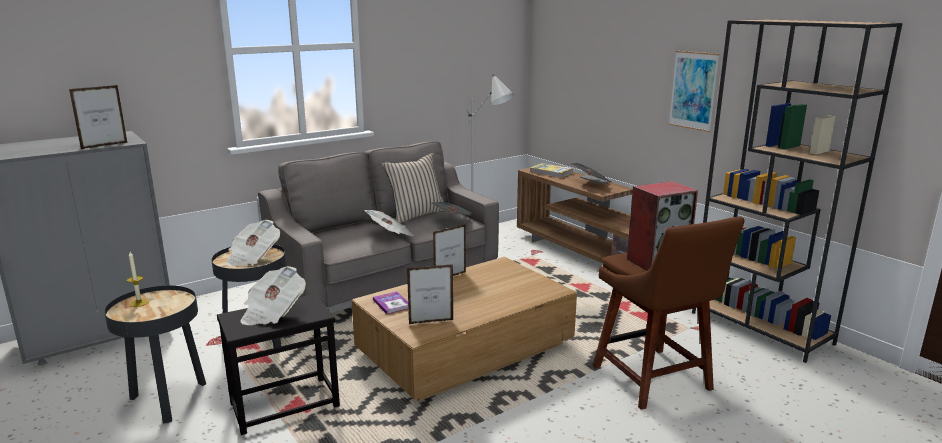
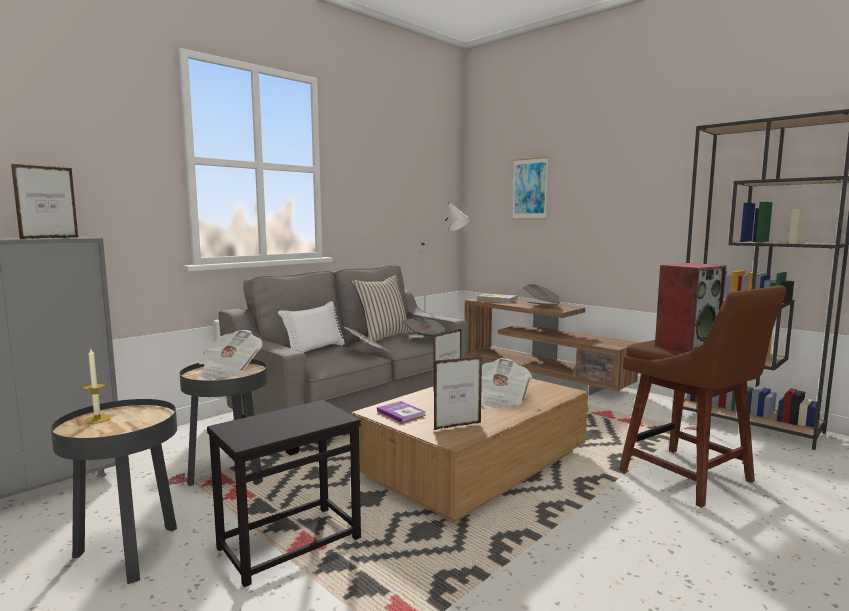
camera: 10 degrees left, 10 degrees down
newspaper [240,266,306,325] -> newspaper moved to [481,358,532,409]
picture [668,51,720,132] -> picture moved to [512,157,548,220]
none -> white pillow [278,301,345,352]

